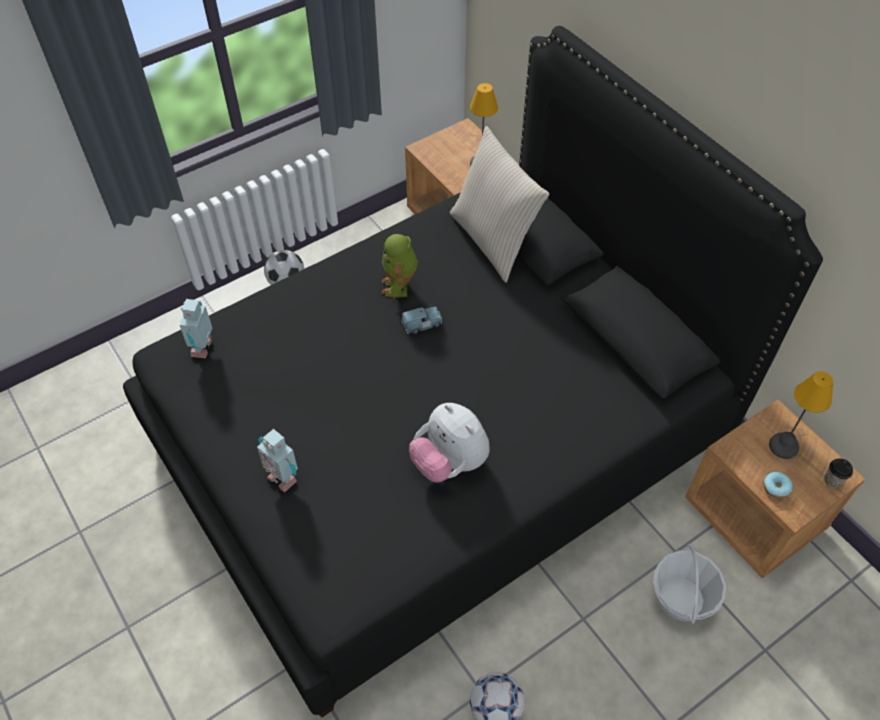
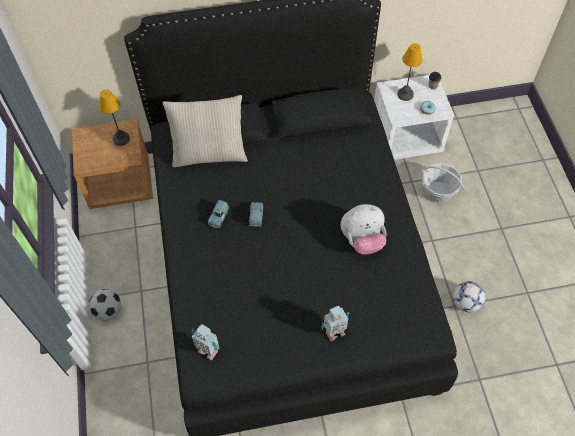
camera: 65 degrees left, 5 degrees up
toy robot [382,234,418,300] -> blue toy car [208,200,230,228]
brown nightstand [685,400,866,578] -> white nightstand [374,75,454,160]

